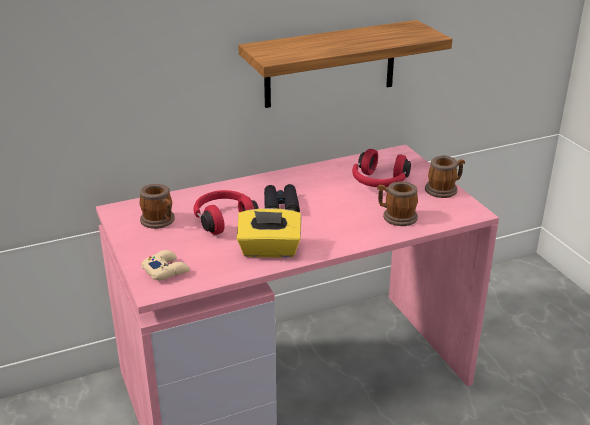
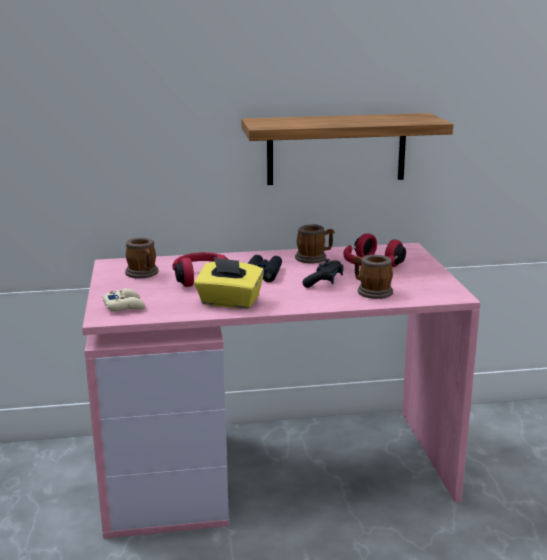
camera: 15 degrees right, 10 degrees down
mug [425,155,465,198] -> mug moved to [295,224,335,263]
none -> black game controller [303,259,344,288]

